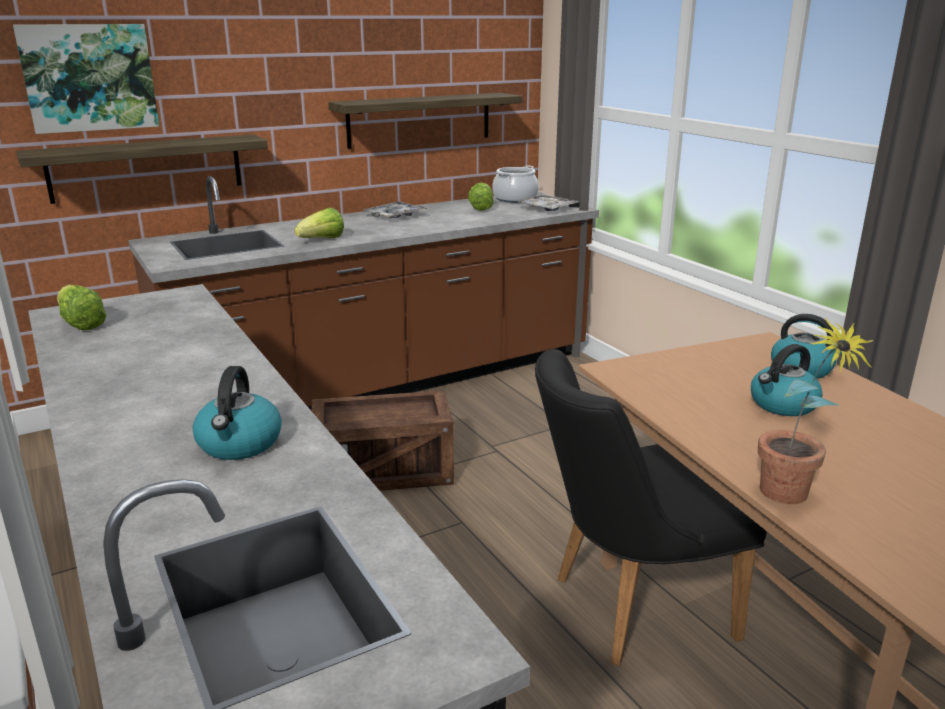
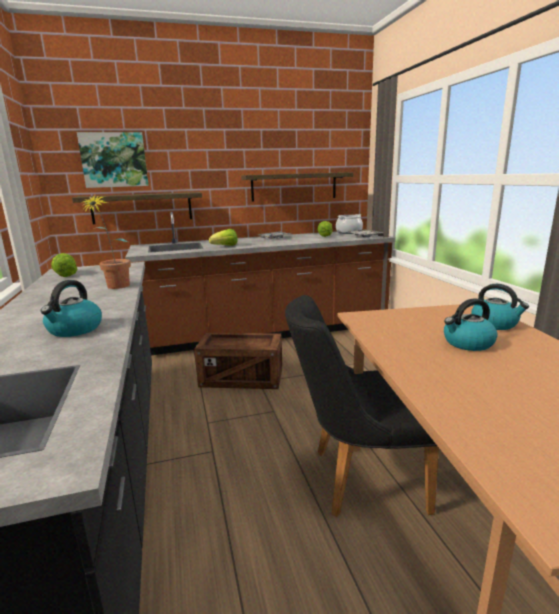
camera: 15 degrees right, 5 degrees down
potted plant [758,317,875,504] -> potted plant moved to [80,195,131,289]

